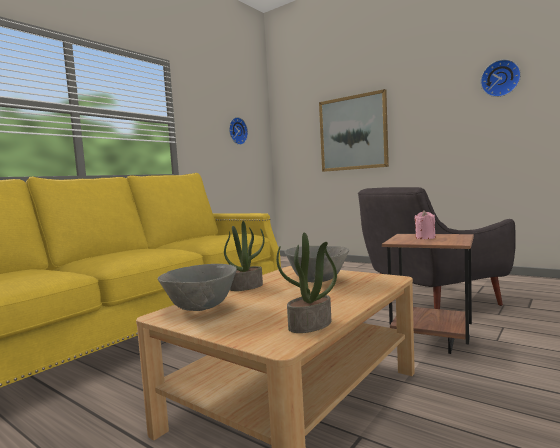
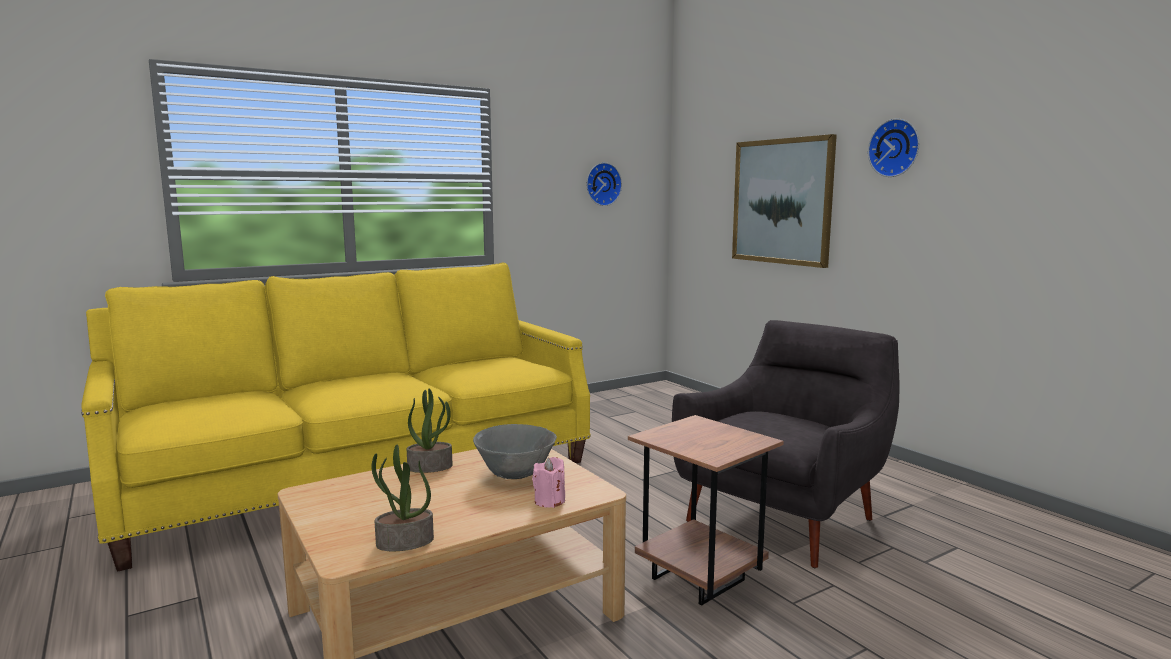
camera: 20 degrees right, 5 degrees up
grey bowl [157,264,237,311] -> none
grey armchair [358,187,516,309] -> grey armchair turned 135 degrees clockwise [672,320,899,568]
pink candle [414,210,436,239] -> pink candle moved to [532,457,565,508]
wall clock [480,59,521,97] -> wall clock moved to [868,118,919,177]

